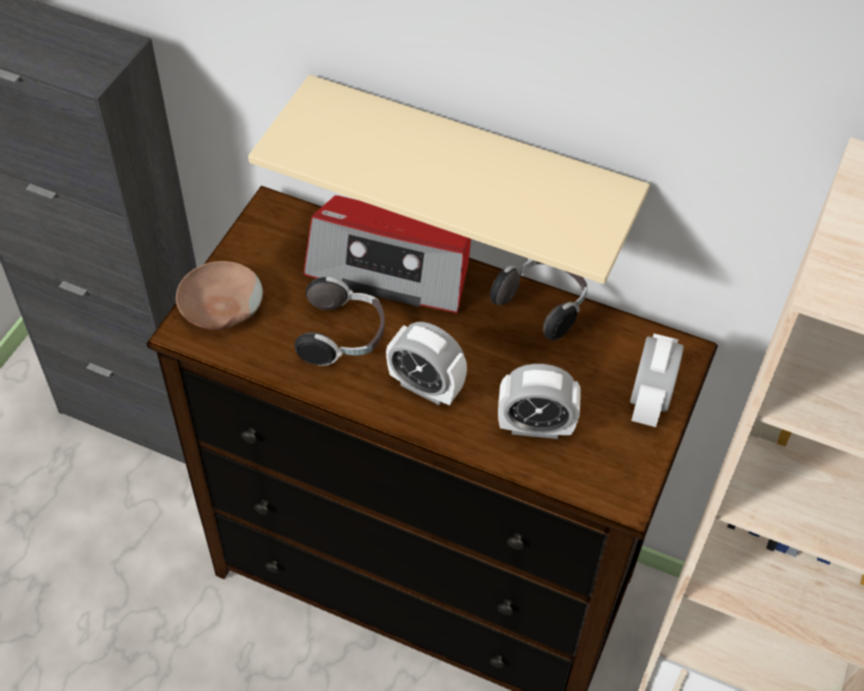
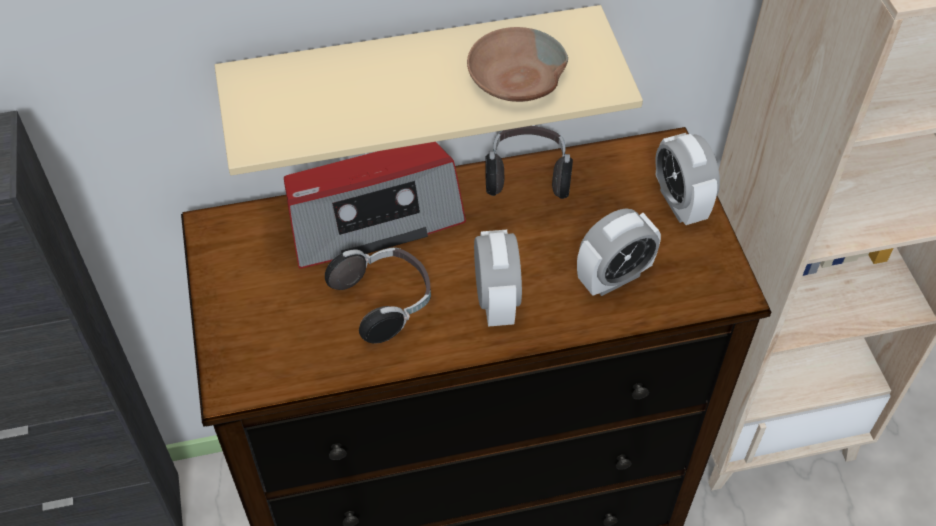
camera: 35 degrees left, 0 degrees up
brown bowl [176,261,263,330] -> brown bowl moved to [467,27,568,102]
alarm clock [386,322,467,405] -> alarm clock turned 90 degrees counterclockwise [474,230,522,327]

